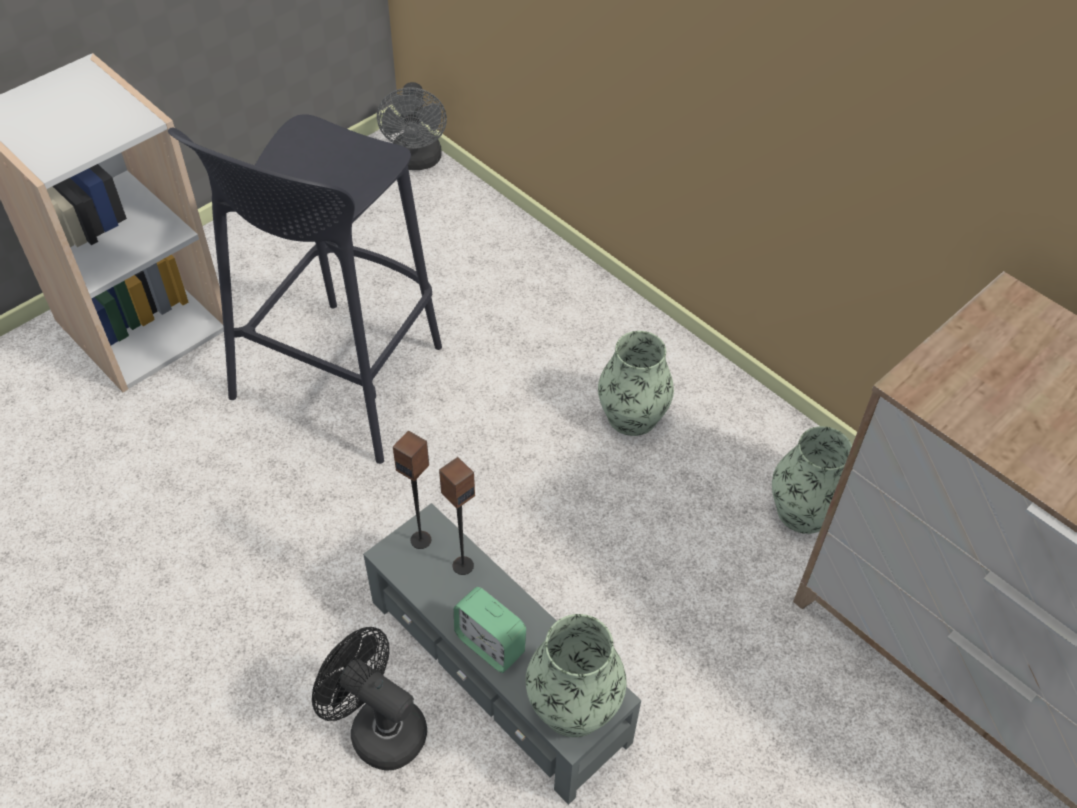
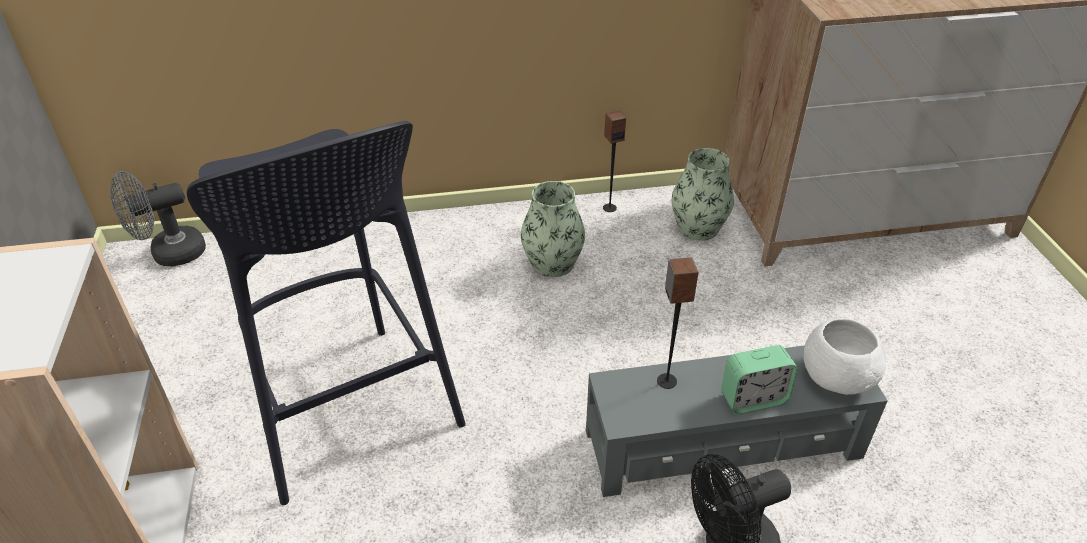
camera: 55 degrees left, 10 degrees down
grey fan [377,82,447,170] -> grey fan turned 120 degrees clockwise [110,171,206,266]
speaker [393,431,431,549] -> speaker moved to [603,110,626,212]
vase [526,614,627,737] -> white bowl [804,318,886,395]

